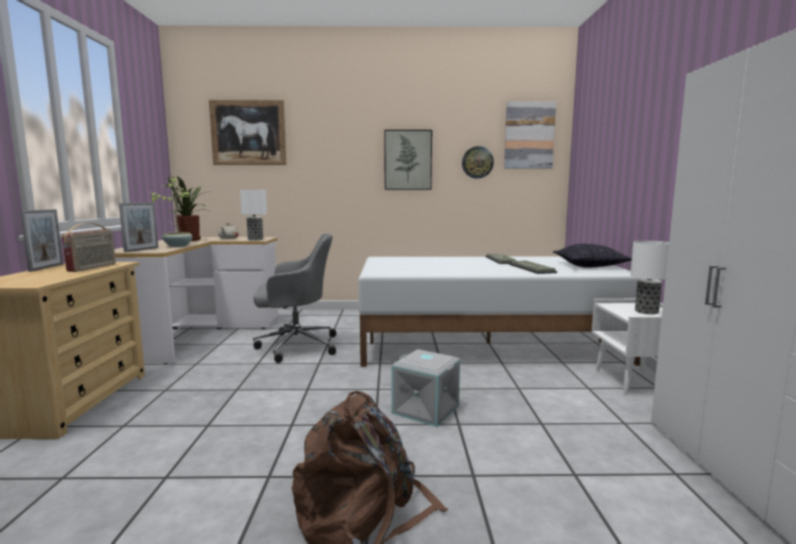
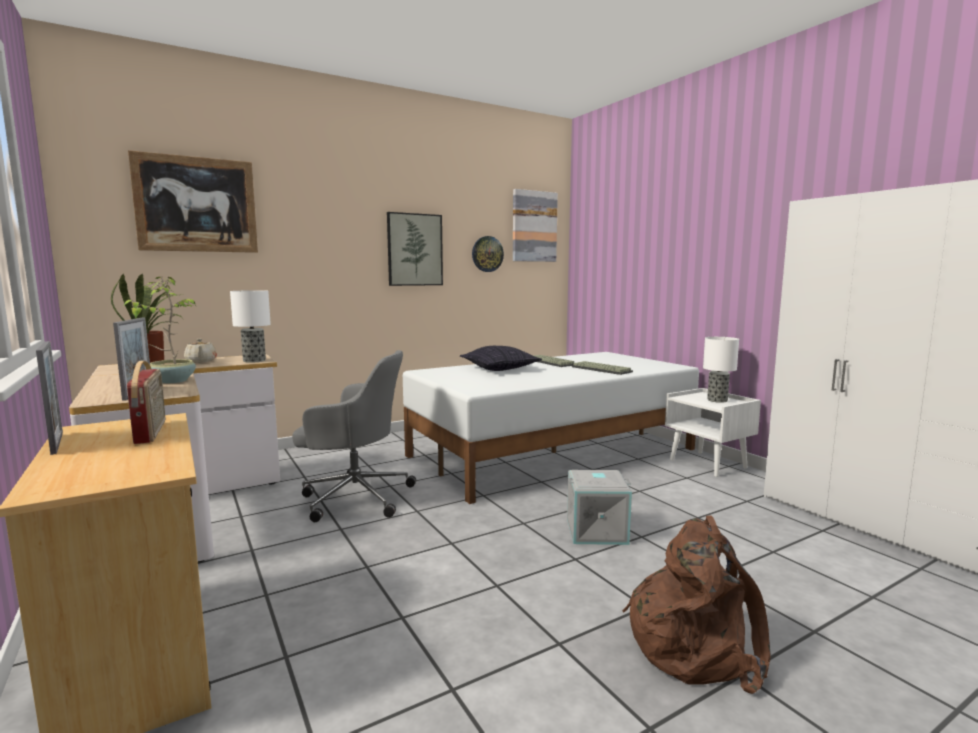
camera: 30 degrees left, 0 degrees up
grey office chair [253,233,336,363] -> grey office chair turned 45 degrees clockwise [292,350,416,522]
pillow [553,244,632,268] -> pillow moved to [460,346,542,371]

